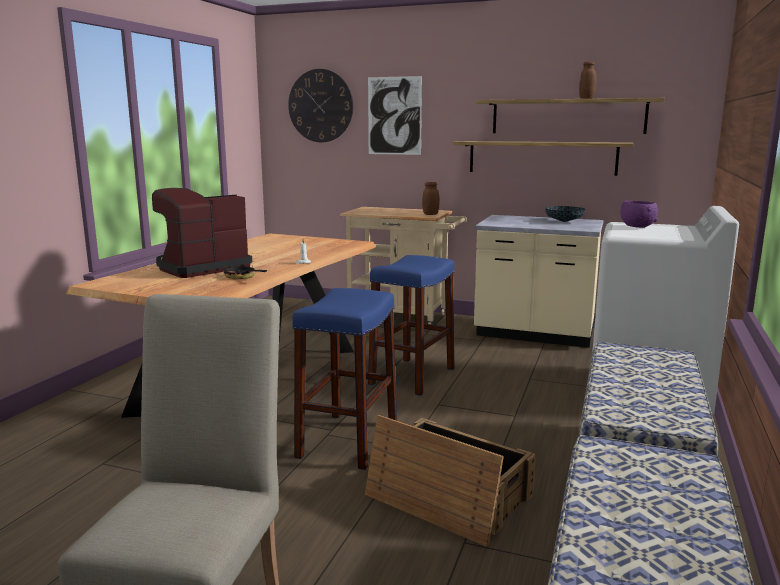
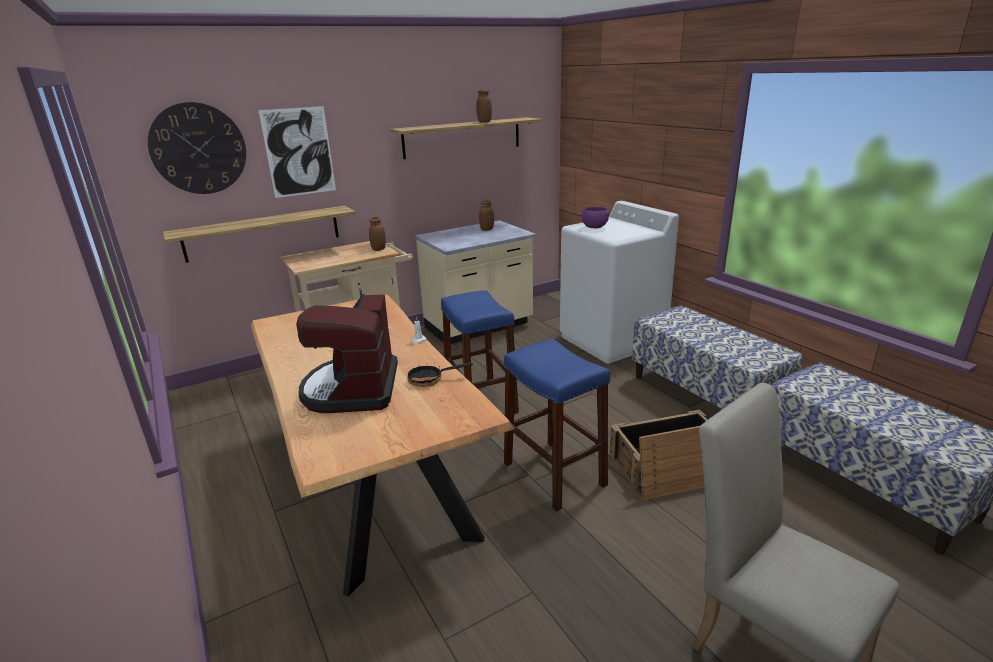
camera: 50 degrees left, 10 degrees up
shelf [452,141,633,176] -> shelf moved to [163,206,356,263]
bowl [545,206,585,222] -> brown jar [479,200,494,231]

